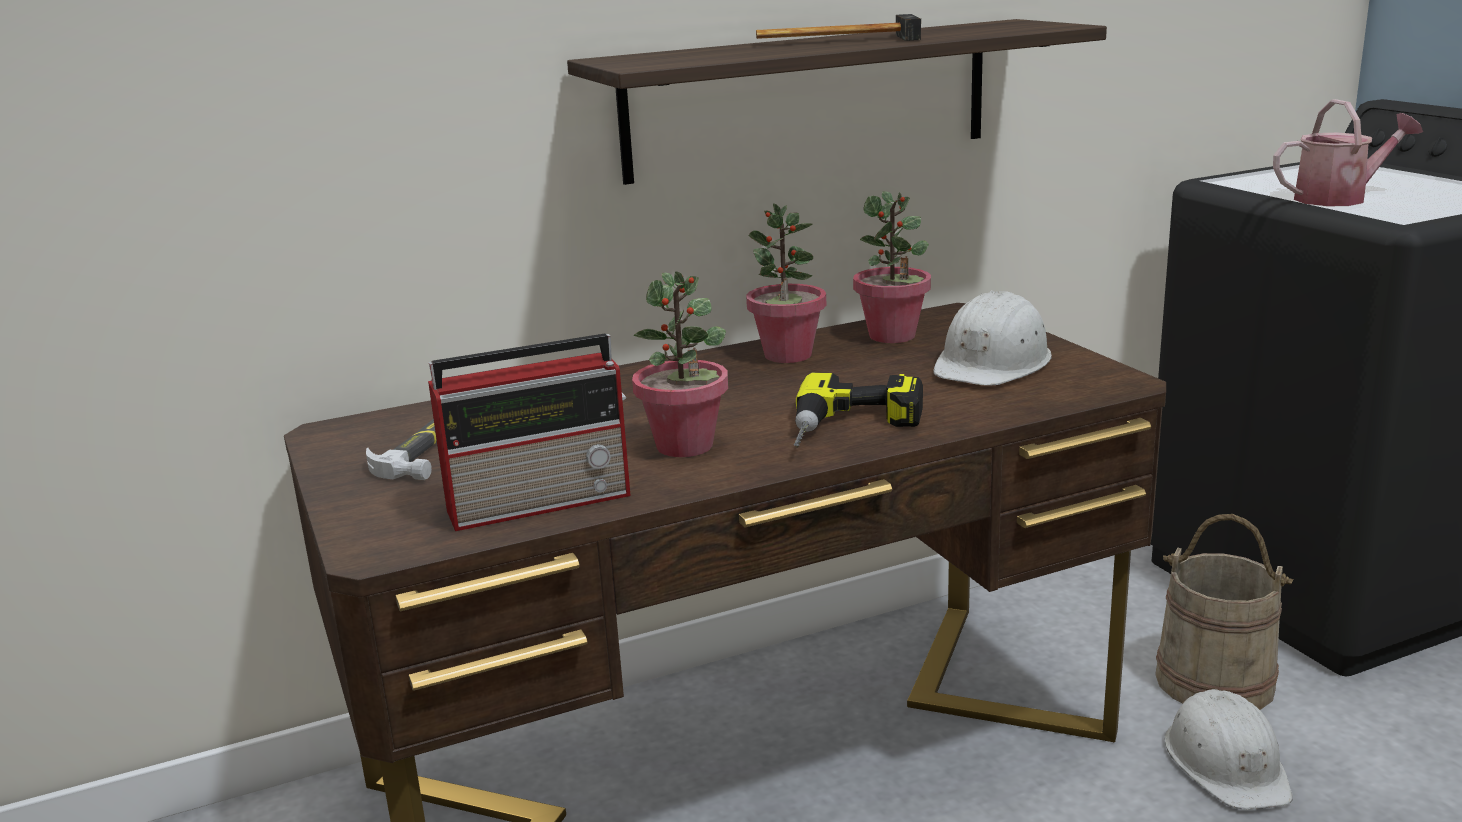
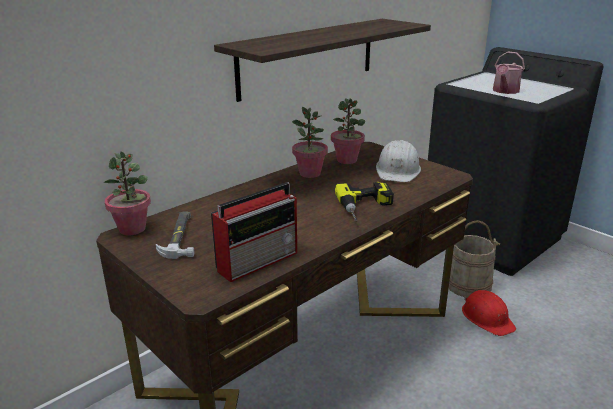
camera: 20 degrees left, 5 degrees up
potted plant [632,272,728,457] -> potted plant moved to [103,152,151,235]
hammer [756,14,921,41] -> none
white hard hat [1165,689,1293,810] -> red hard hat [462,290,516,336]
watering can [1273,99,1423,206] -> watering can turned 150 degrees clockwise [493,51,525,94]

